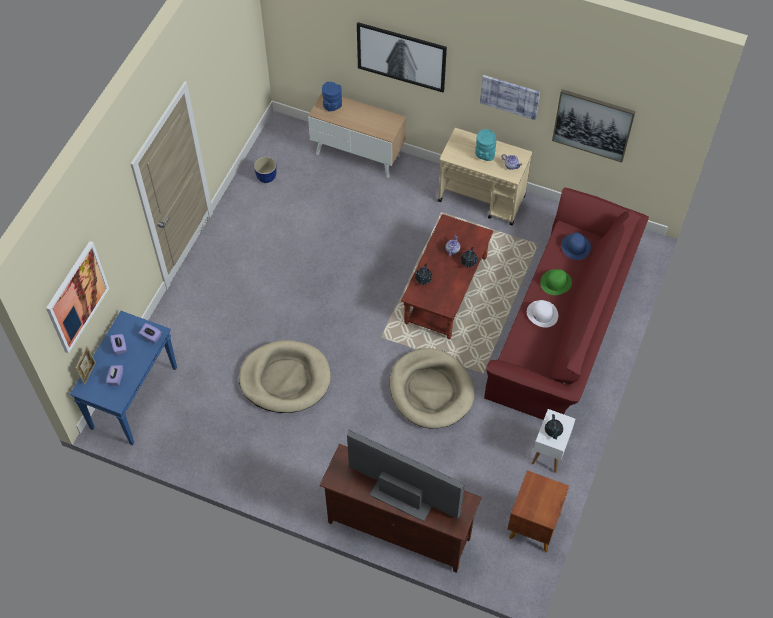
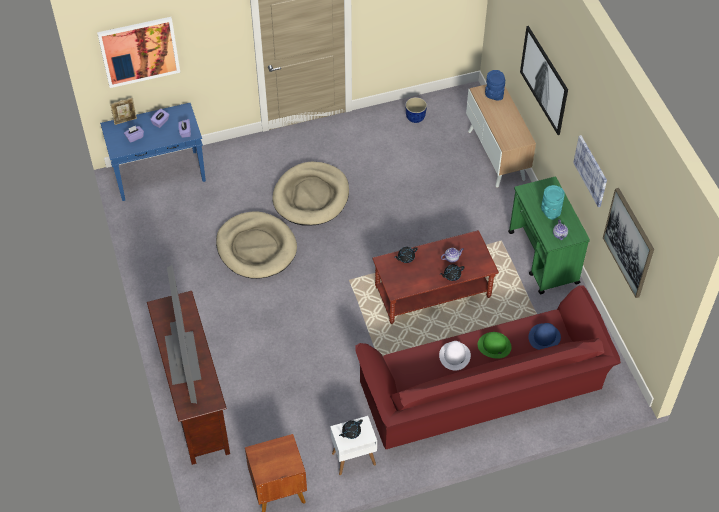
camera: 50 degrees right, 5 degrees down
beige dog bed [390,348,474,428] -> beige dog bed moved to [273,161,349,226]
beige cart [438,128,533,226] -> green cart [508,177,590,294]

